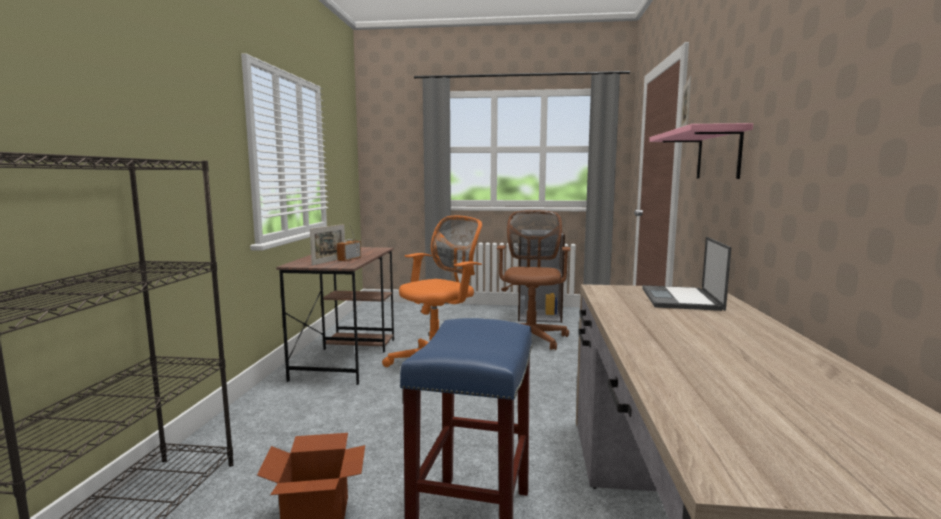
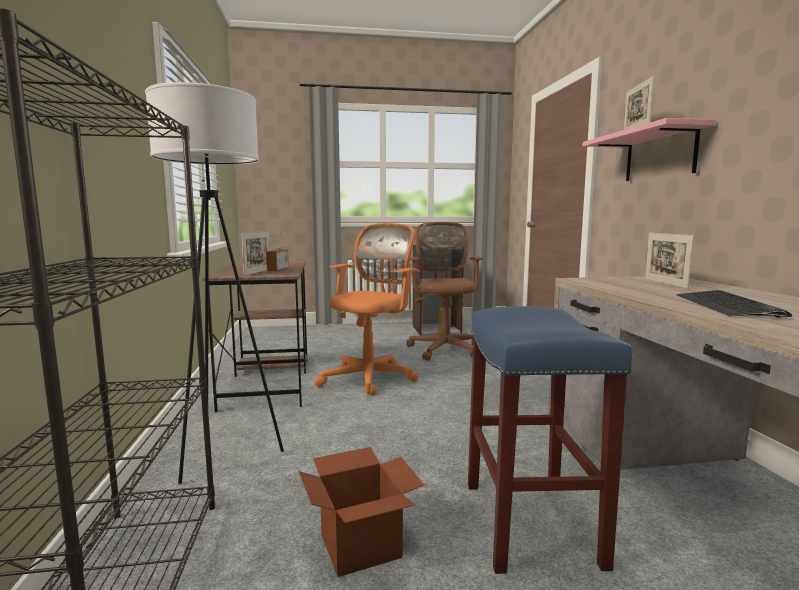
camera: 15 degrees left, 0 degrees up
laptop [642,237,731,311] -> picture frame [645,233,694,289]
none -> white floor lamp [145,82,284,484]
none -> keyboard [676,290,792,318]

